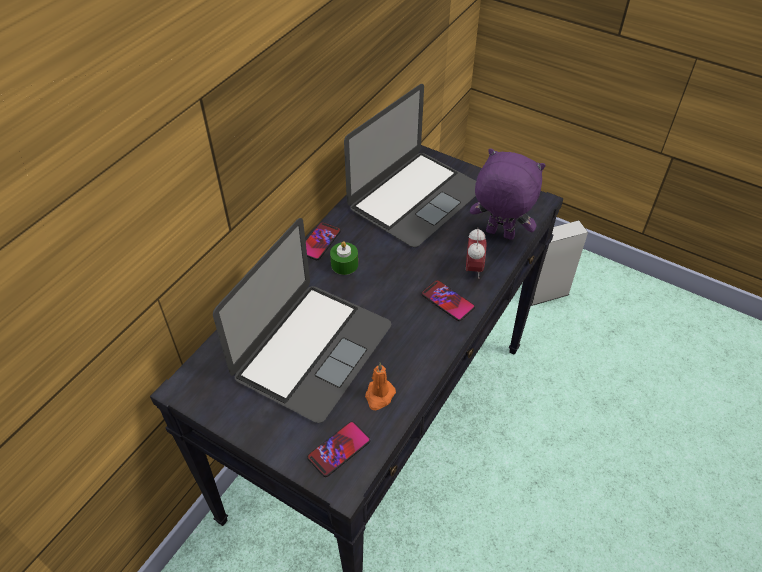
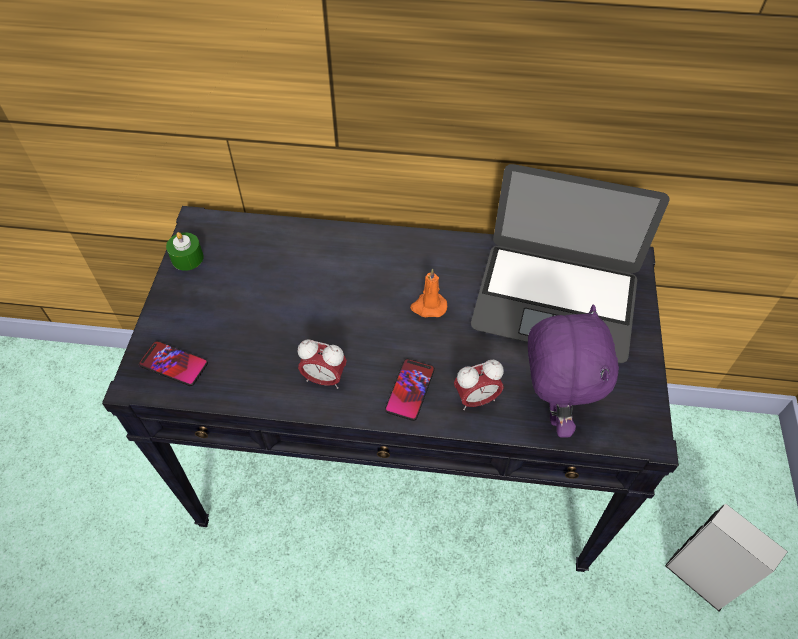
camera: 65 degrees right, 5 degrees up
laptop [213,218,391,423] -> none
phone [306,222,341,260] -> none
green candle [330,241,358,275] -> green candle moved to [166,232,204,271]
orange candle [365,363,396,410] -> orange candle moved to [410,269,447,317]
none -> alarm clock [298,339,347,389]

